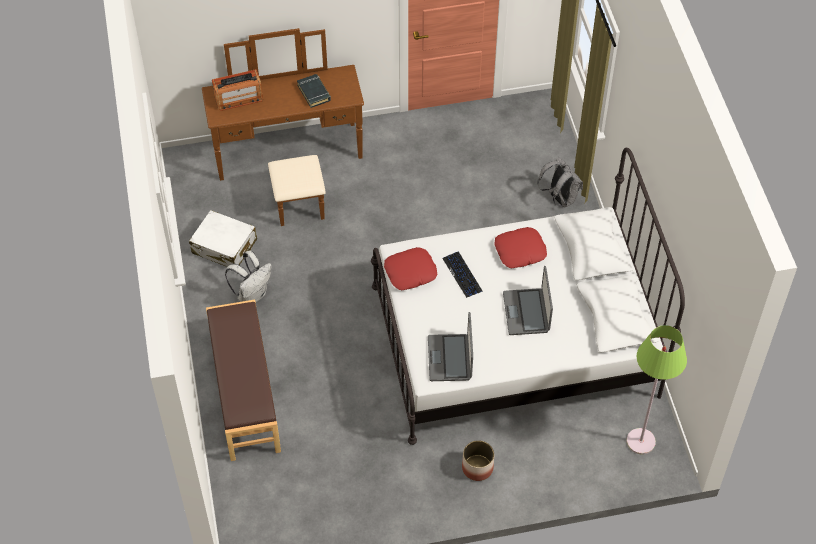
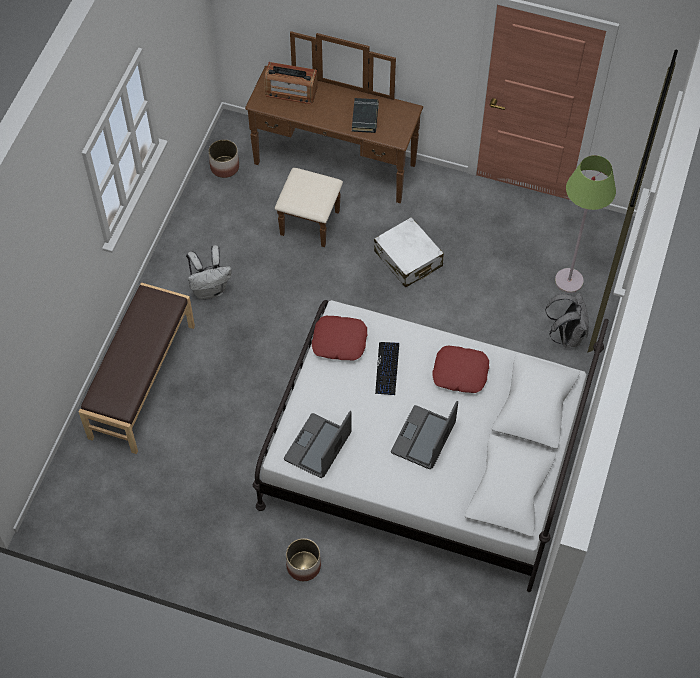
camera: 30 degrees right, 5 degrees up
white suitcase [189,210,257,267] -> white suitcase moved to [374,217,444,288]
green floor lamp [626,325,687,454] -> green floor lamp moved to [555,155,616,293]
none -> planter [208,139,239,178]

